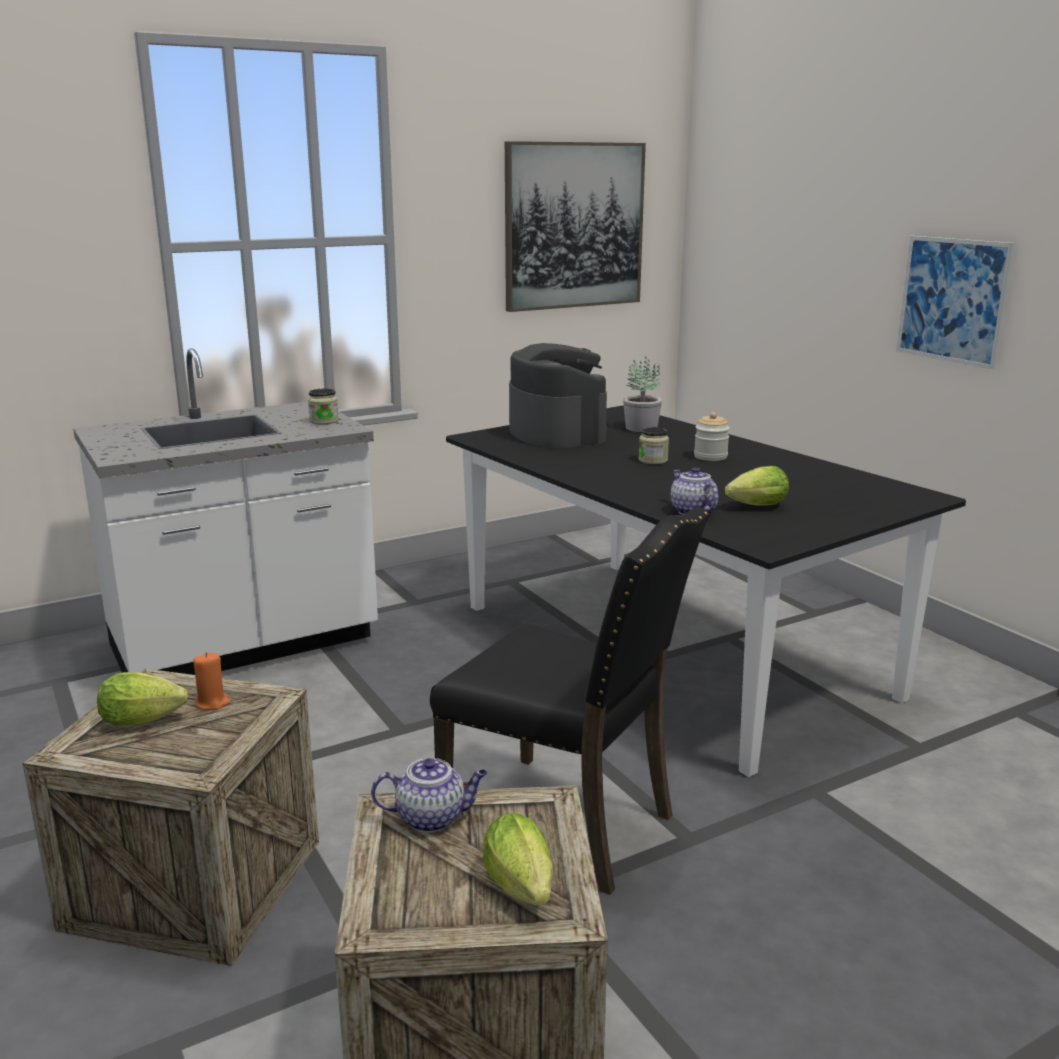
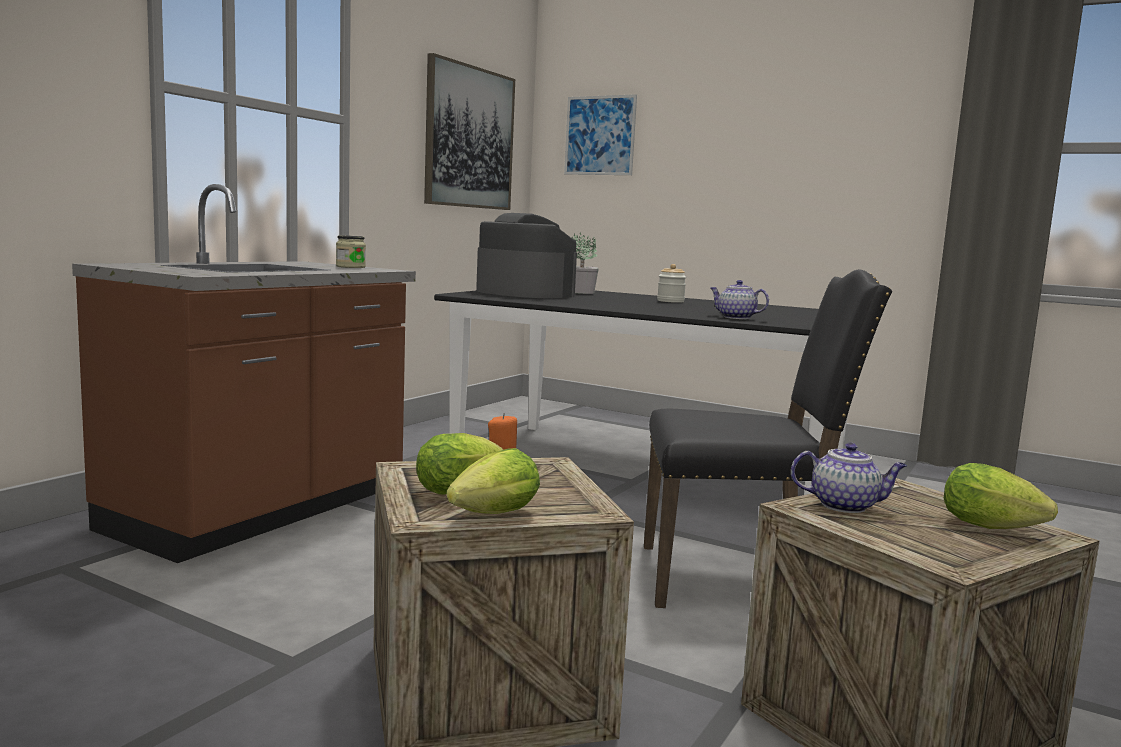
camera: 30 degrees left, 10 degrees down
white counter [73,348,378,675] -> brown counter [72,184,416,563]
teapot [371,758,487,832] -> teapot turned 45 degrees clockwise [791,443,907,513]
jar [639,427,669,464] -> none
lettuce [725,466,789,506] -> lettuce moved to [447,448,540,514]
picture [896,236,1015,369] -> picture moved to [564,94,637,175]

